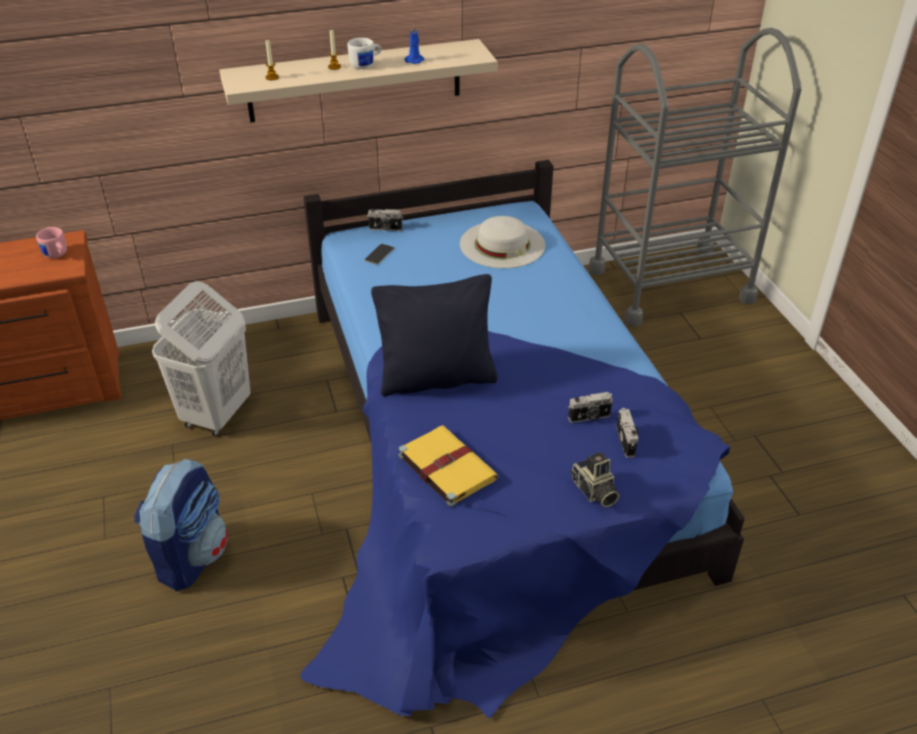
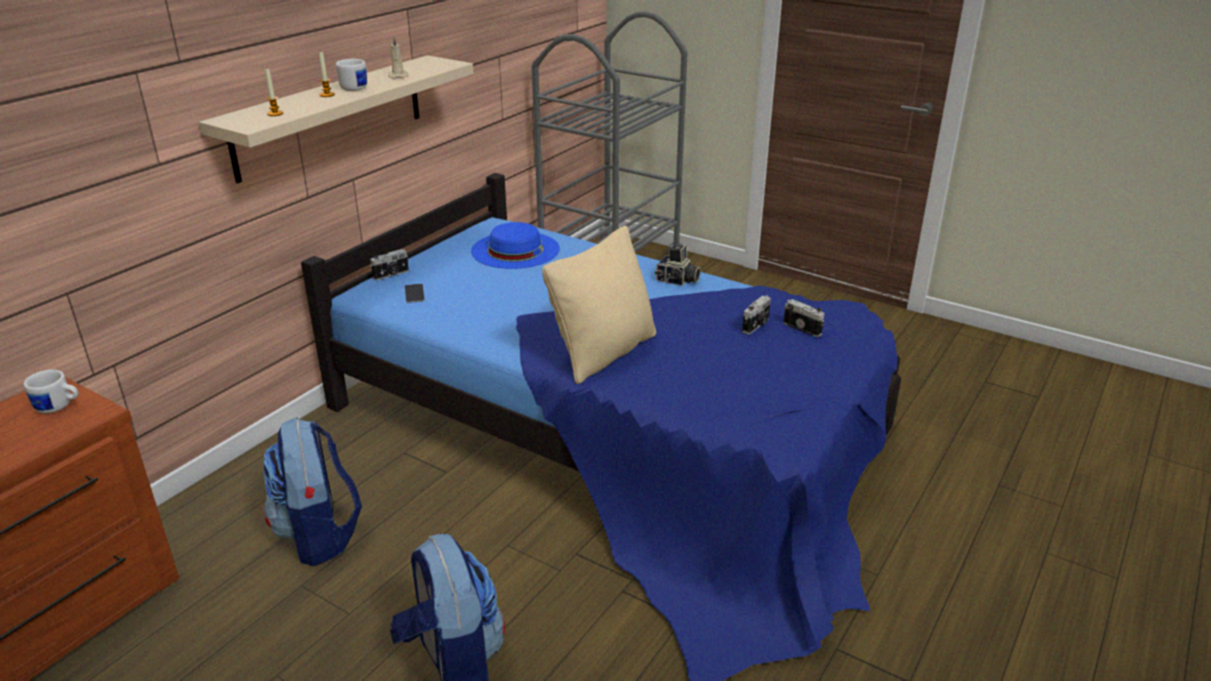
camera: 40 degrees left, 10 degrees down
pink mug [36,227,67,258] -> white mug [24,370,78,413]
white laundry basket [152,282,251,436] -> backpack [263,417,362,566]
black pillow [371,274,498,396] -> beige pillow [542,226,656,384]
yellow book [398,425,498,507] -> none
blue candle [404,25,424,64] -> beige candle [388,37,409,79]
white hat [460,216,545,268] -> blue hat [471,222,560,269]
camera [570,452,619,507] -> camera moved to [655,245,701,286]

